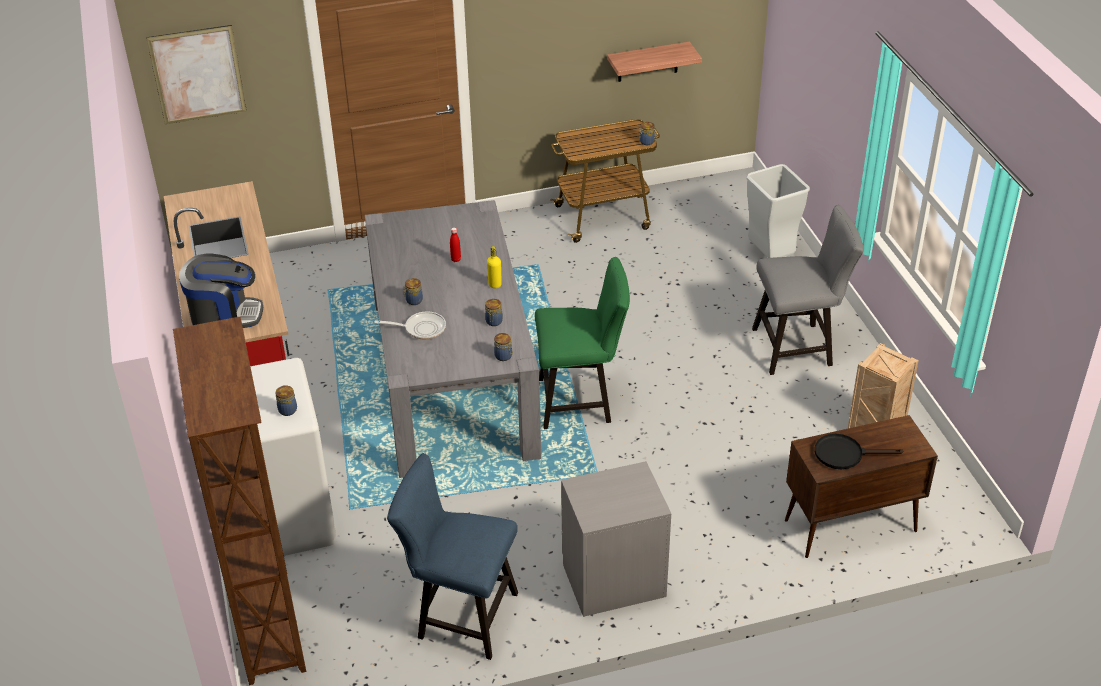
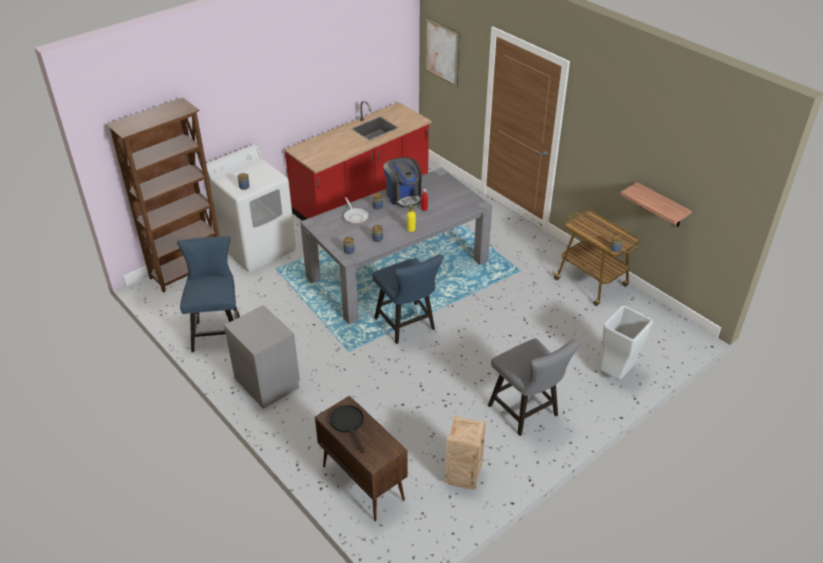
camera: 65 degrees right, 0 degrees up
coffee machine [179,253,263,328] -> coffee machine moved to [383,157,421,208]
green chair [535,257,630,429] -> blue chair [372,254,444,344]

